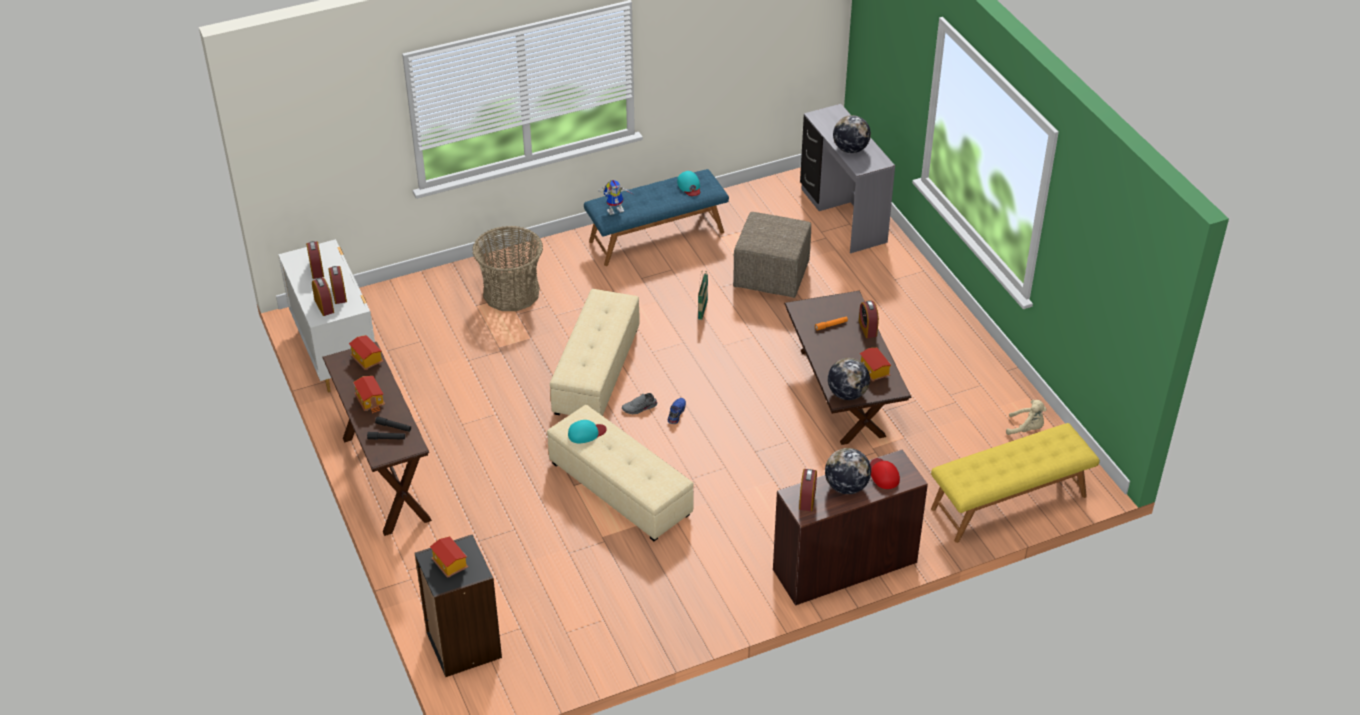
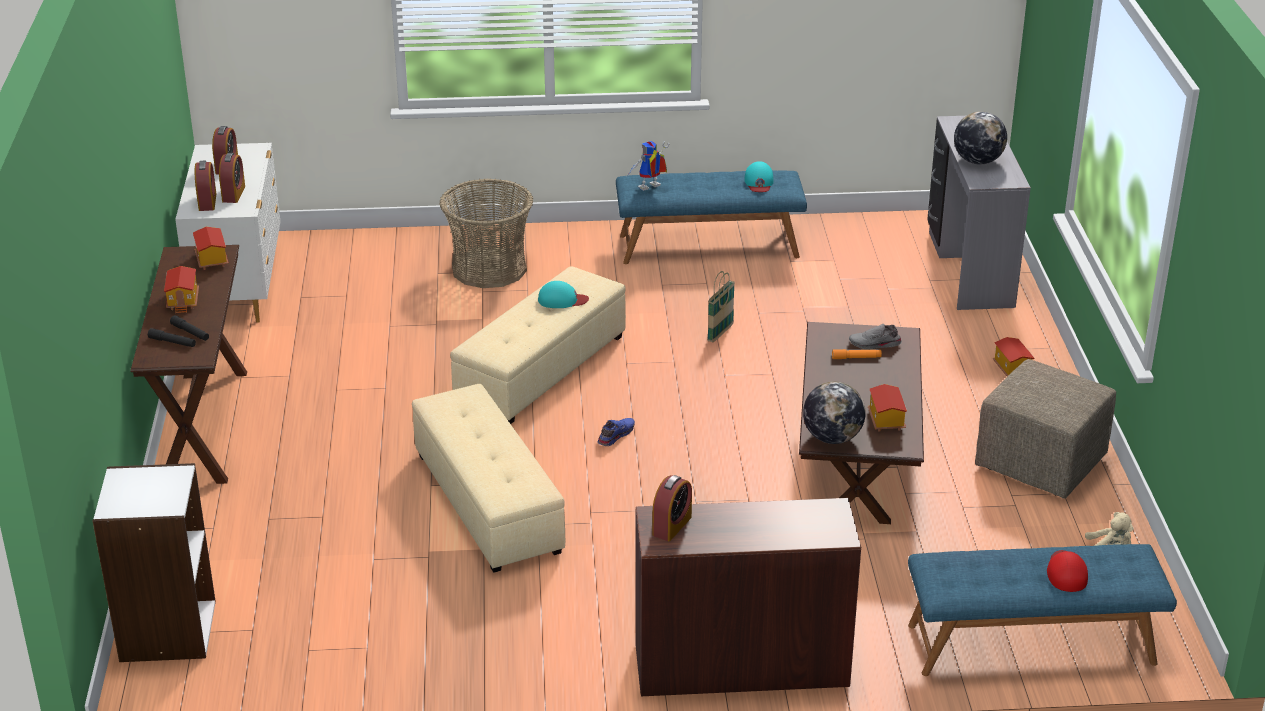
camera: 20 degrees right, 10 degrees down
black bookcase [414,534,502,677] -> white bookcase [93,463,216,662]
toy house [430,536,468,578] -> toy house moved to [993,337,1034,376]
turquoise cap [568,420,607,443] -> turquoise cap moved to [538,281,589,308]
toy robot [598,180,633,215] -> toy robot turned 150 degrees clockwise [627,141,670,191]
grey shoe [622,393,658,414] -> grey shoe moved to [849,324,902,350]
beige ottoman [733,212,811,298] -> beige ottoman moved to [975,359,1116,498]
globe [825,448,871,494] -> none
alarm clock [859,301,879,338] -> none
red cap [870,458,900,489] -> red cap moved to [1047,550,1088,592]
yellow bench [931,423,1100,543] -> blue bench [908,544,1177,676]

